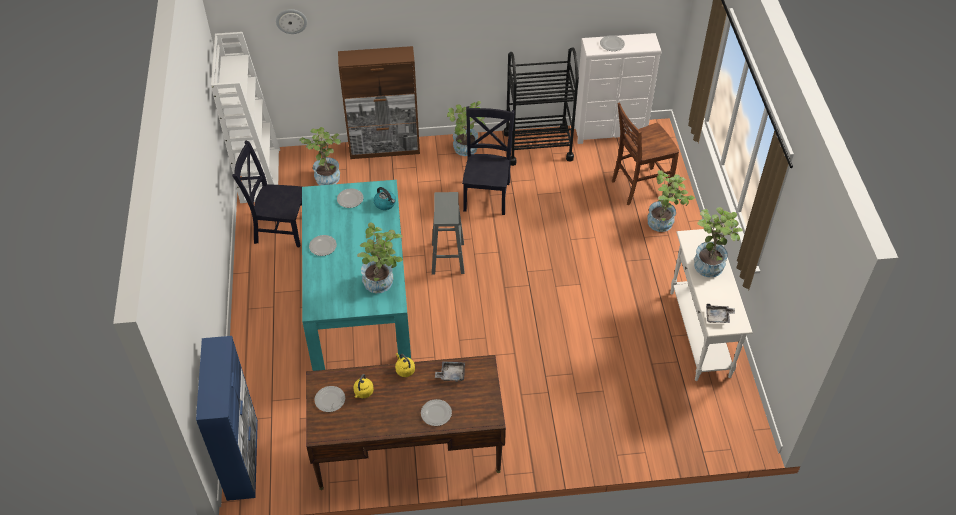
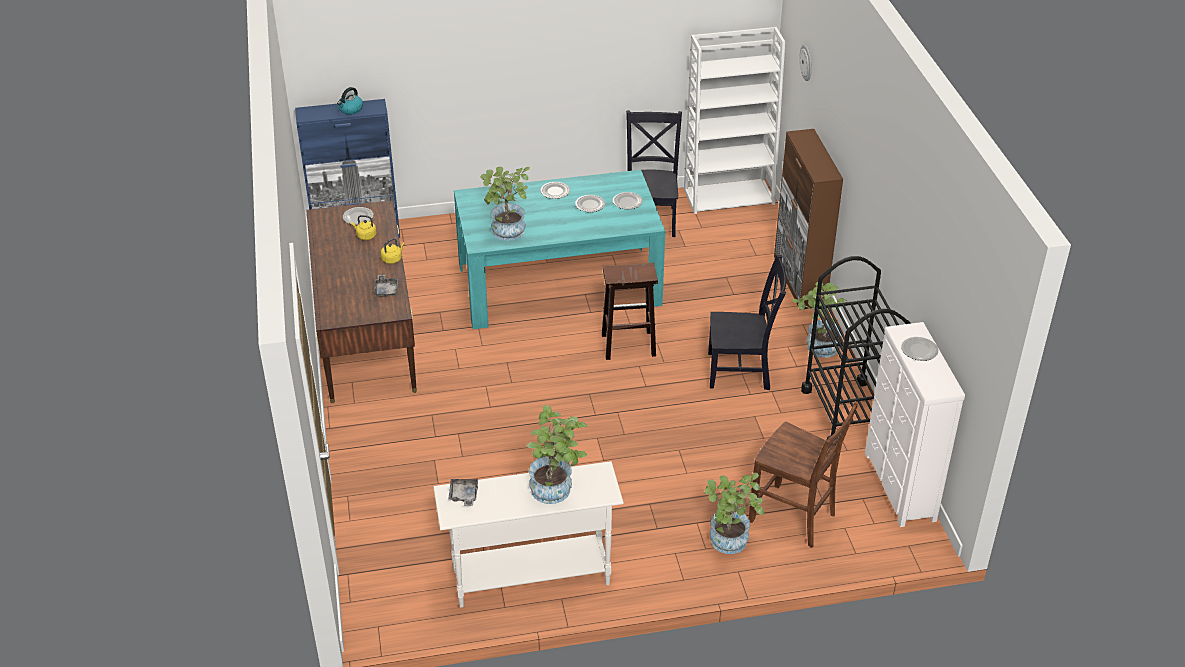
camera: 85 degrees right, 10 degrees down
potted plant [299,127,341,185] -> none
kettle [373,187,396,210] -> kettle moved to [337,87,363,115]
plate [421,399,452,426] -> plate moved to [575,195,605,212]
grey stool [432,192,465,274] -> brown stool [602,263,658,360]
brown chair [612,102,679,205] -> brown chair turned 150 degrees clockwise [749,401,859,548]

